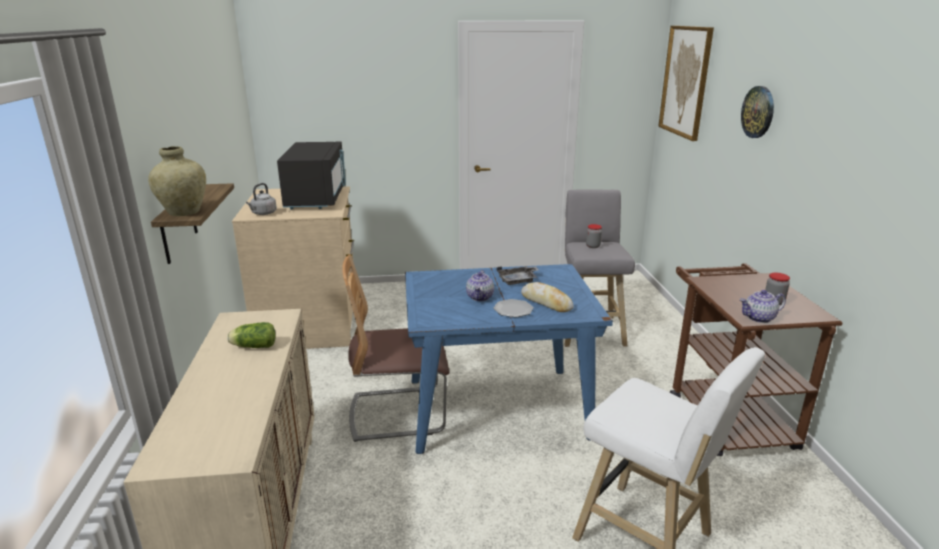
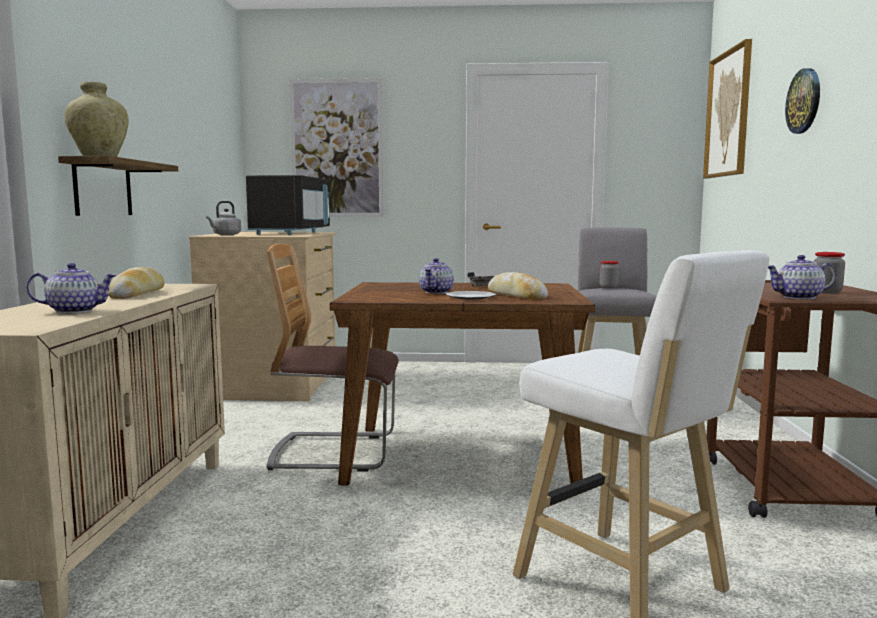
camera: 10 degrees right, 15 degrees down
lettuce [227,322,276,348] -> bread [108,267,164,299]
blue dining table [405,264,613,454] -> brown dining table [330,282,595,486]
none -> teapot [26,263,117,314]
none -> picture [289,78,384,217]

